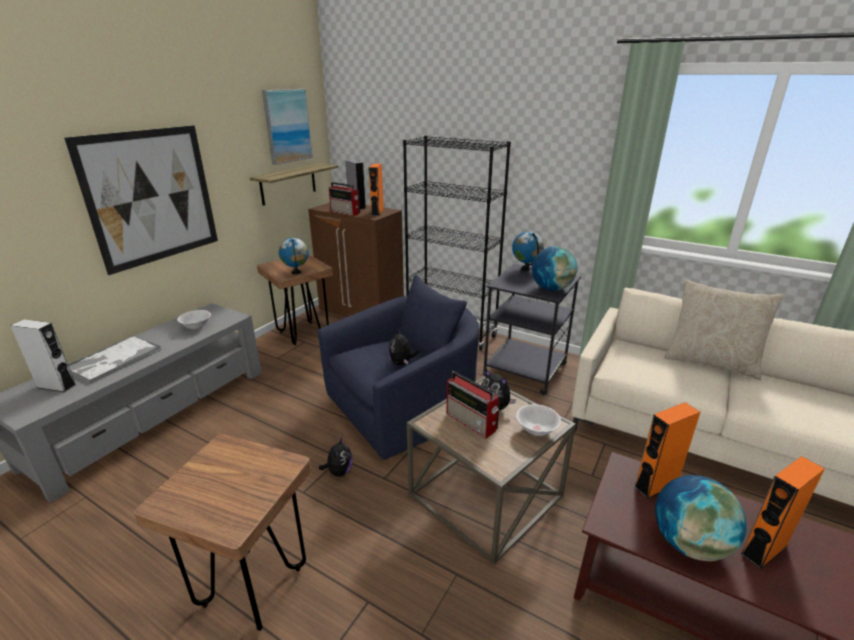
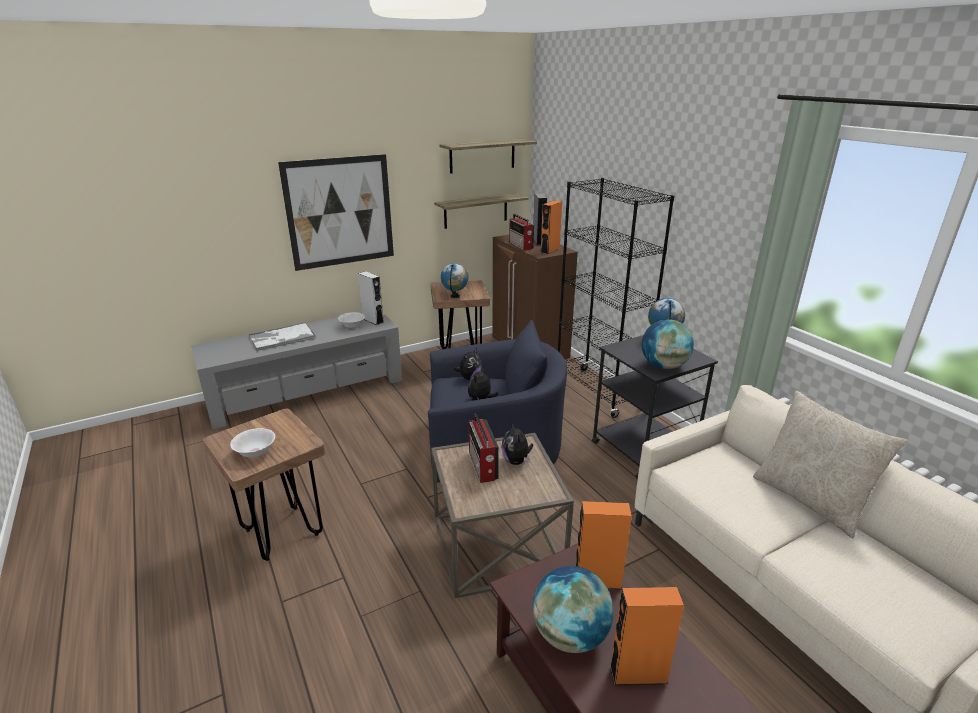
camera: 30 degrees right, 0 degrees up
grey speaker [10,319,76,392] -> grey speaker moved to [358,271,384,325]
picture [262,89,313,165] -> shelf [439,139,537,174]
plush toy [319,437,353,477] -> plush toy moved to [454,348,482,380]
white bowl [516,404,561,436] -> white bowl moved to [230,428,275,458]

